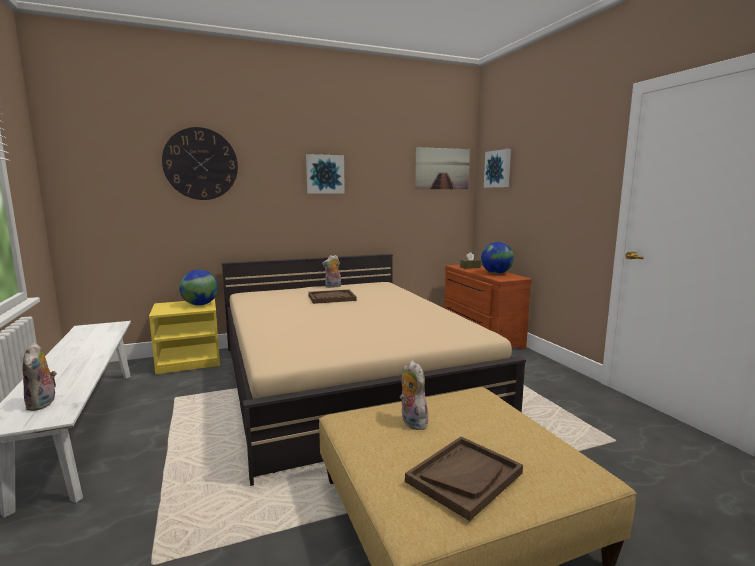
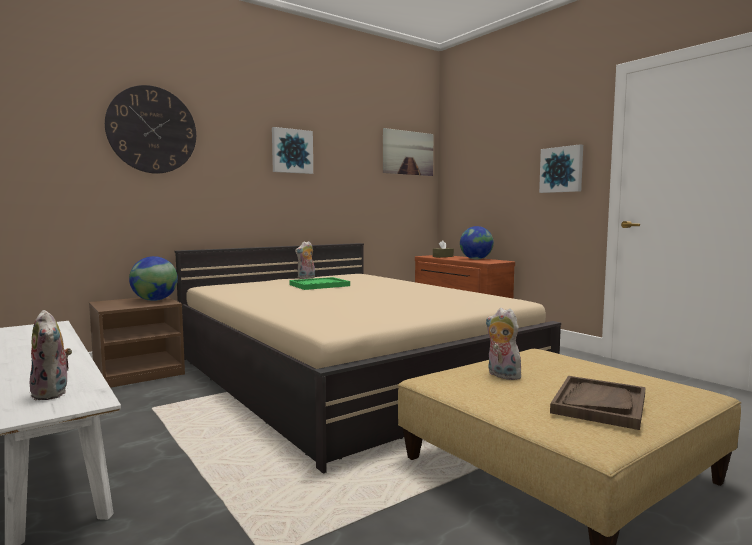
camera: 15 degrees left, 5 degrees down
yellow nightstand [149,299,220,374] -> brown nightstand [89,297,185,388]
brown tray [308,290,357,304] -> green tray [289,277,350,290]
picture [484,149,511,188] -> picture moved to [539,144,583,193]

